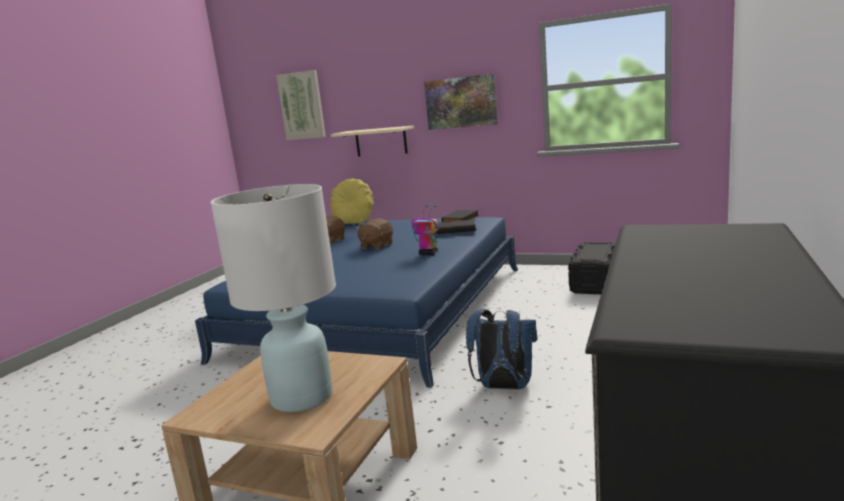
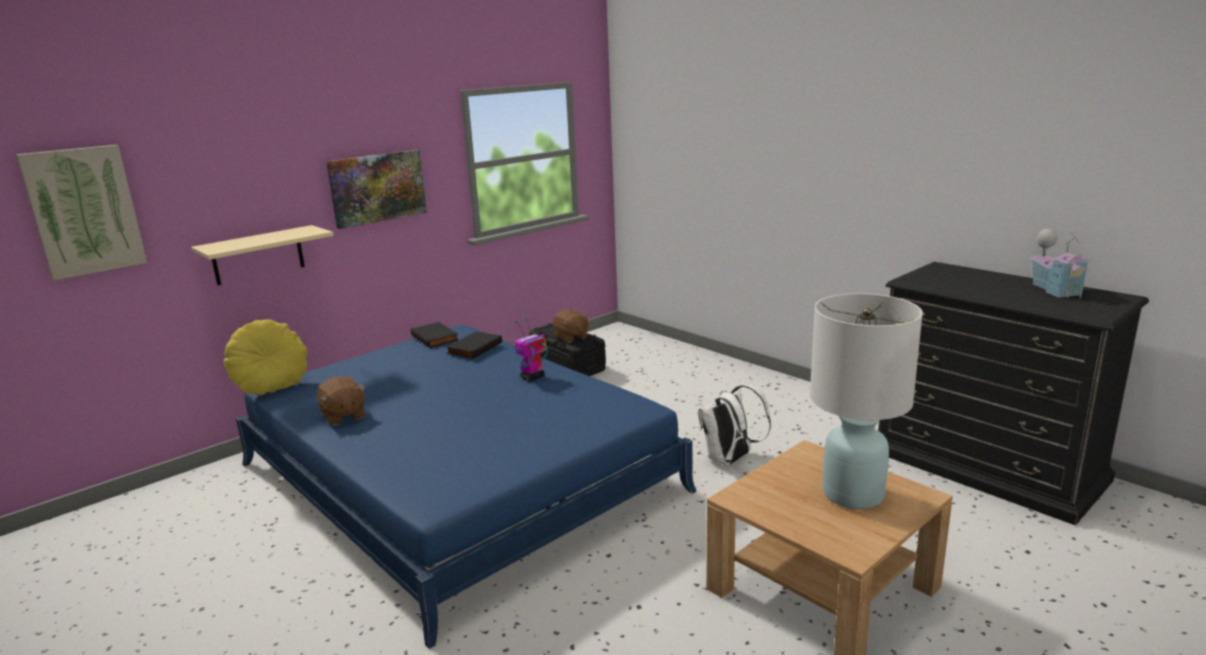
camera: 65 degrees left, 5 degrees up
brown plush toy [356,218,393,250] -> brown plush toy moved to [553,310,589,343]
blue backpack [466,309,537,389] -> white backpack [698,384,771,466]
none -> toy house [1029,229,1092,298]

